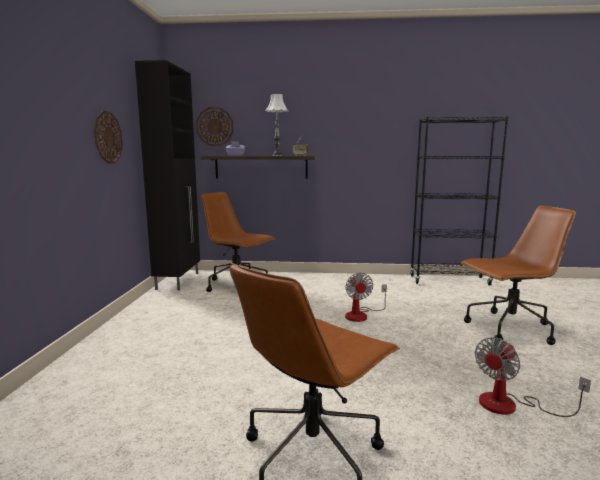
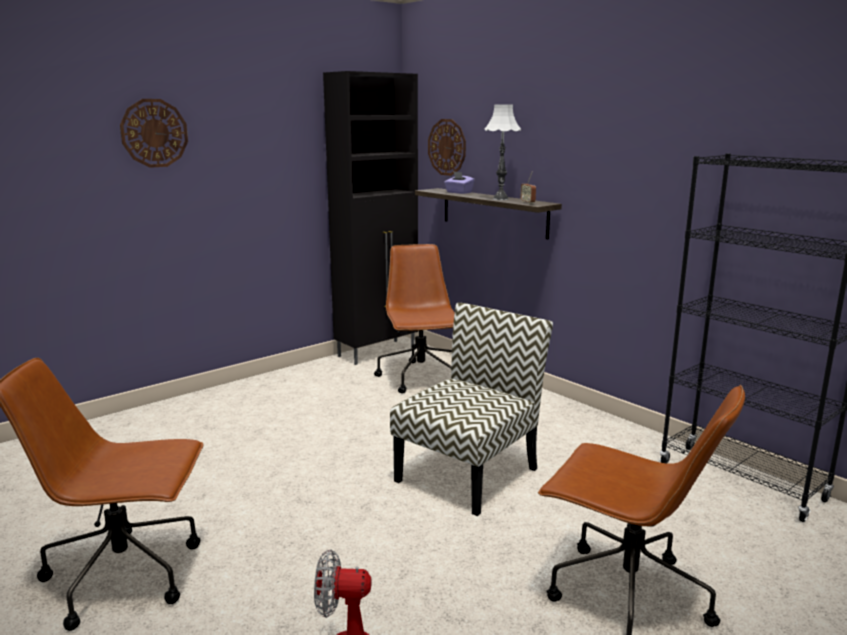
camera: 45 degrees right, 5 degrees up
wall clock [94,111,123,164] -> wall clock moved to [120,99,188,168]
fan [345,273,387,322] -> chair [390,302,553,516]

